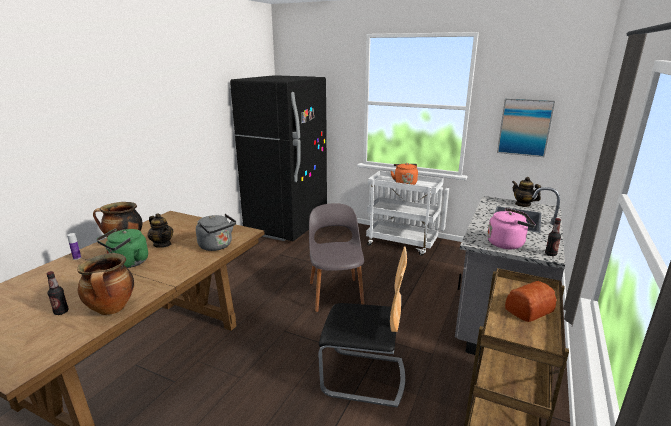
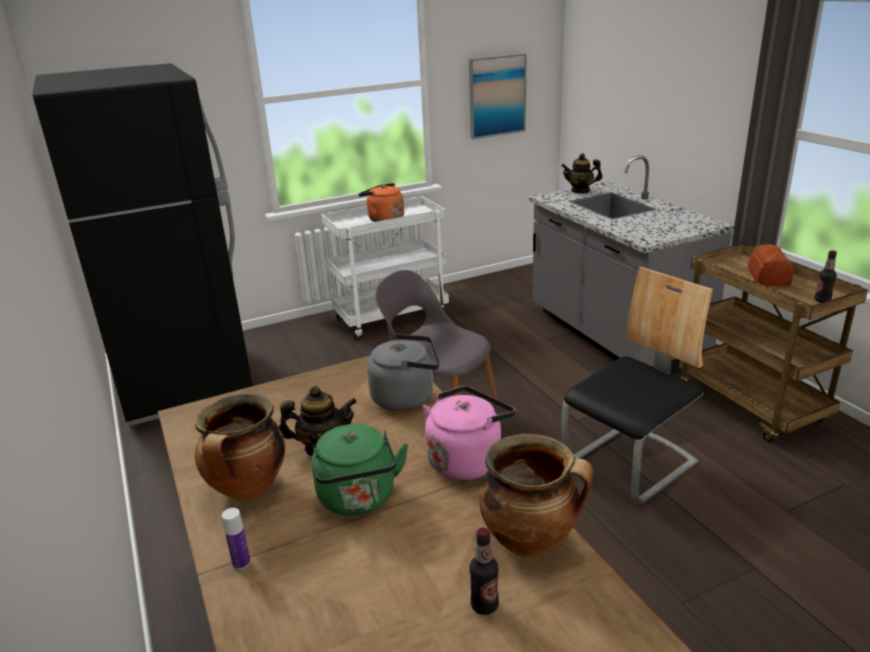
camera: 50 degrees left, 5 degrees up
pink kettle [487,208,536,249] -> pink kettle moved to [423,386,515,480]
bottle [545,218,561,256] -> bottle moved to [814,250,837,303]

